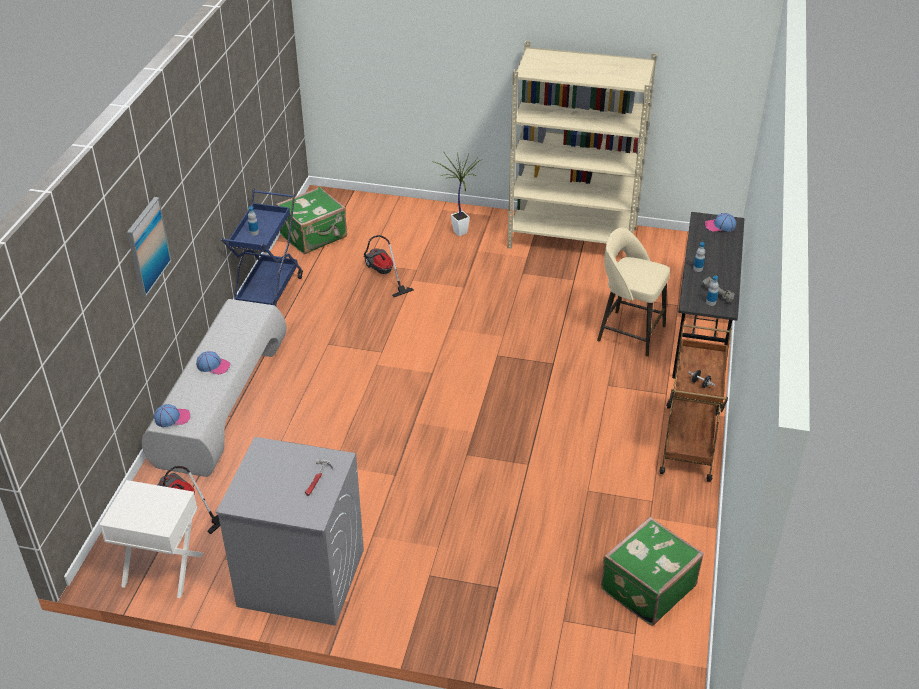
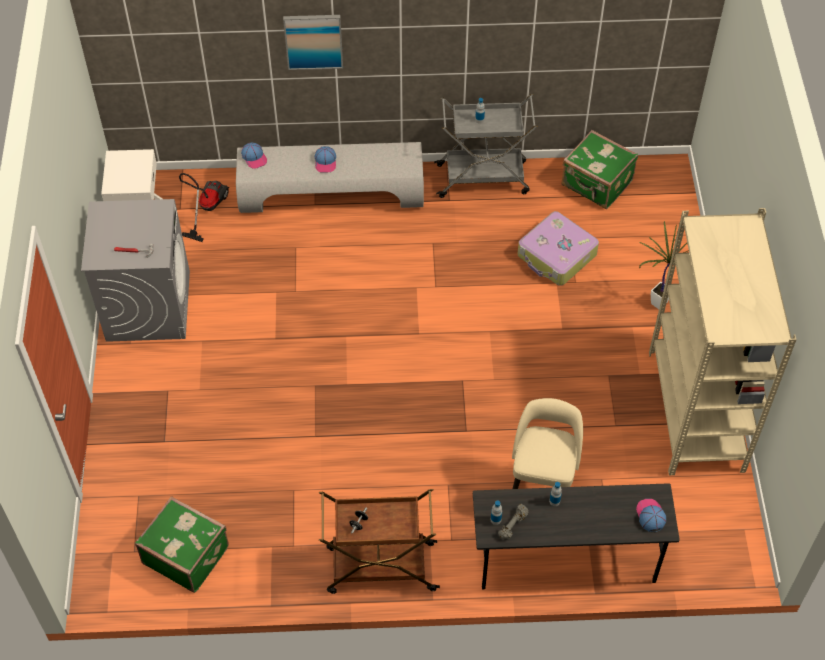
camera: 75 degrees right, 15 degrees up
blue cart [221,188,303,306] -> grey cart [434,94,538,198]
vacuum cleaner [363,235,414,297] -> suitcase [518,211,599,286]

